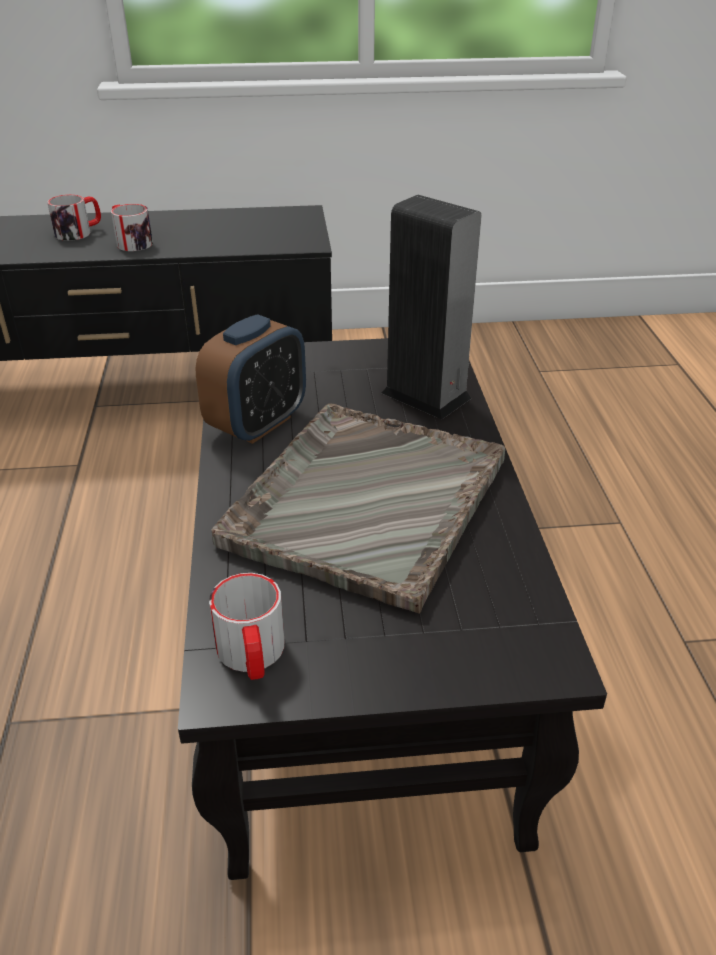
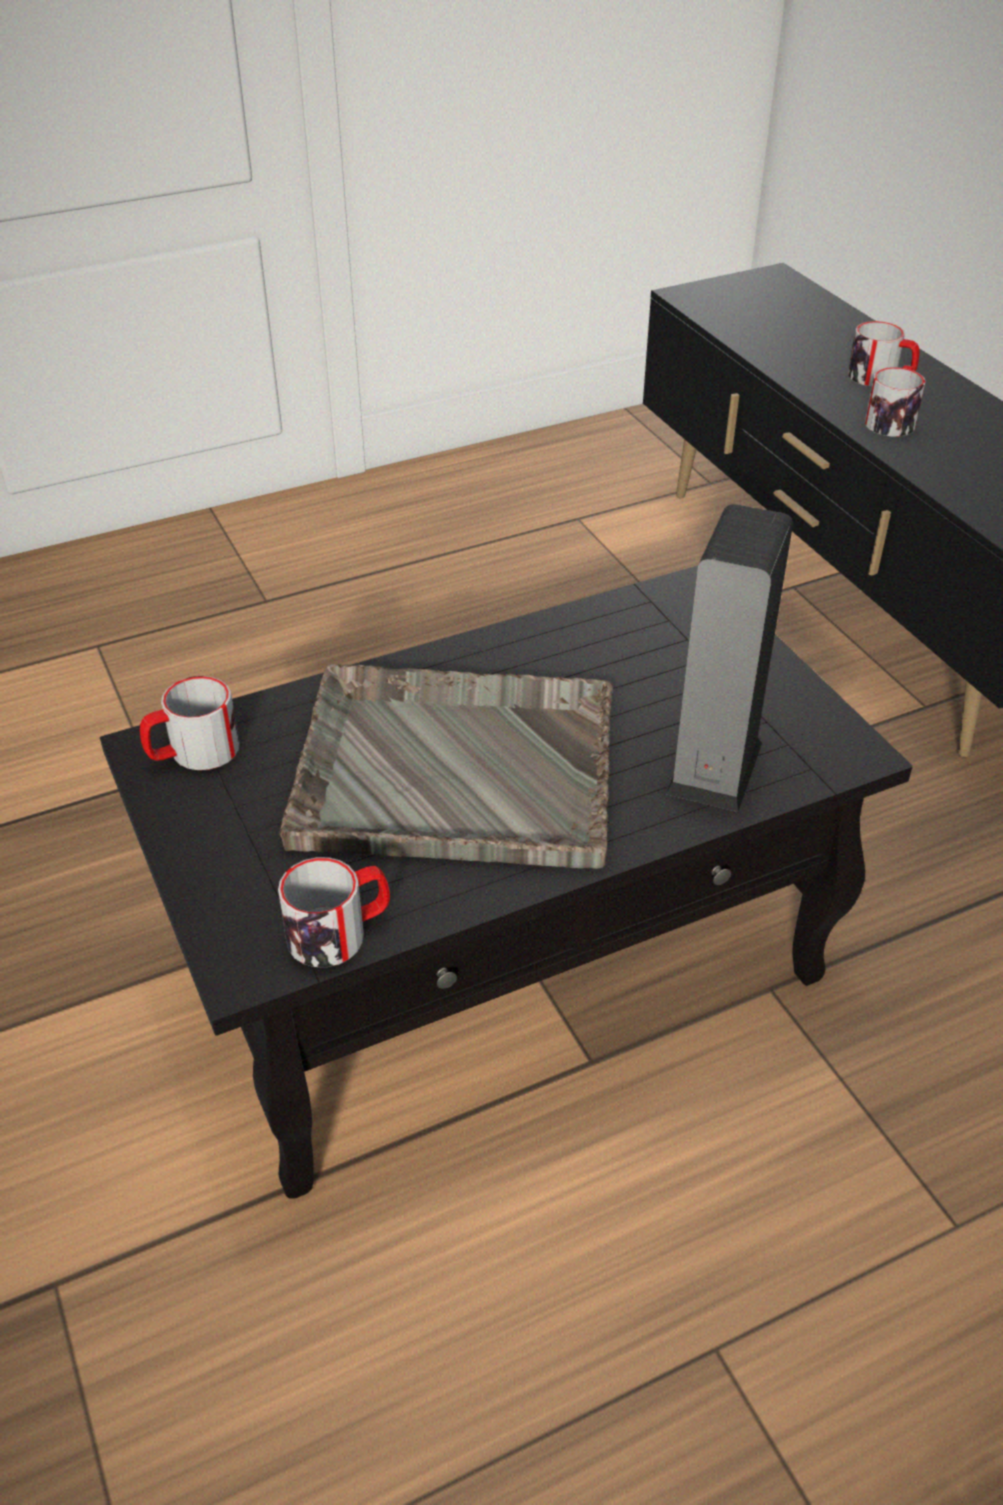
camera: 70 degrees right, 5 degrees up
alarm clock [195,314,306,444] -> none
none -> mug [278,857,390,967]

